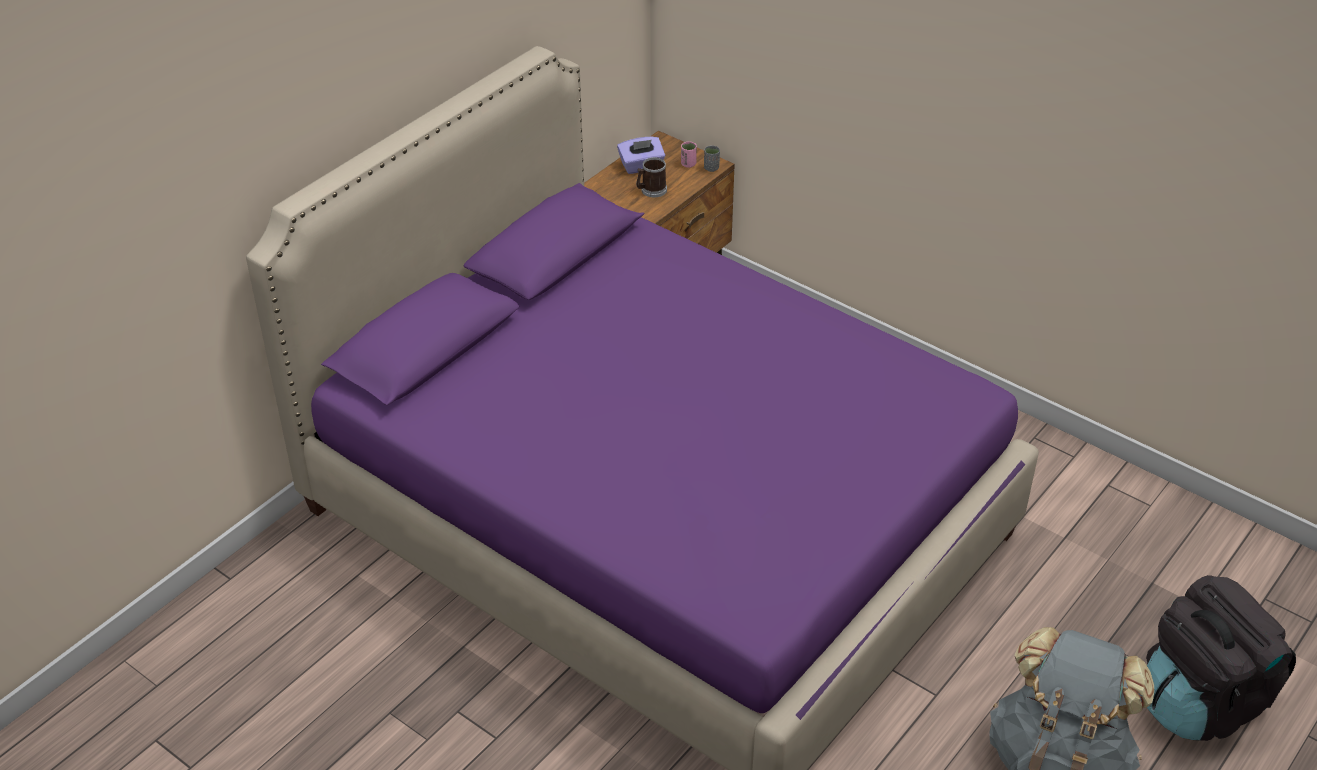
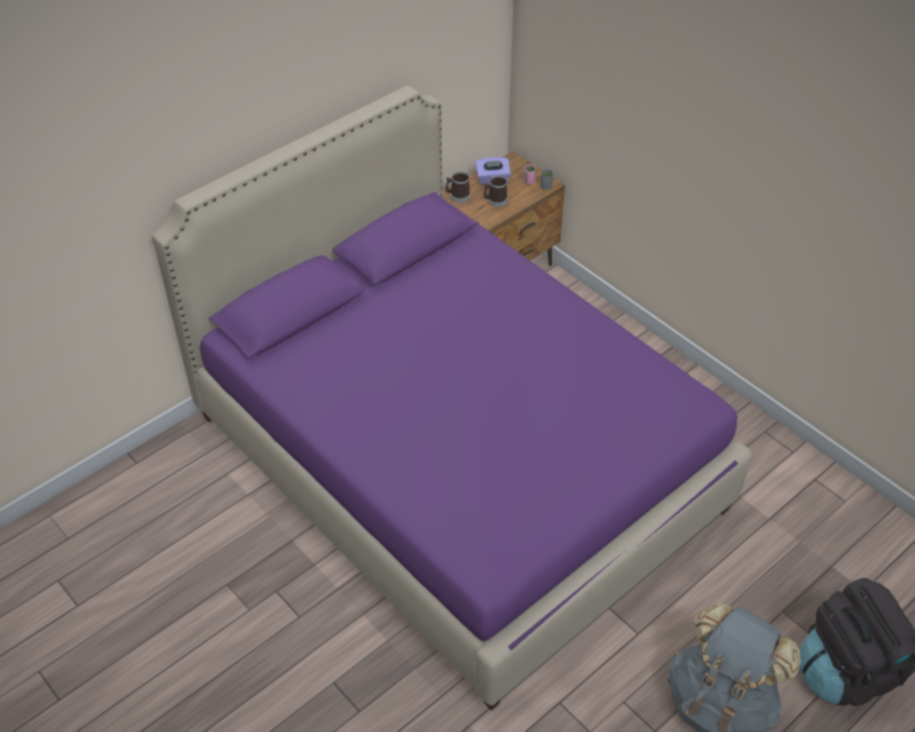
camera: 10 degrees right, 5 degrees up
none -> mug [446,172,470,203]

